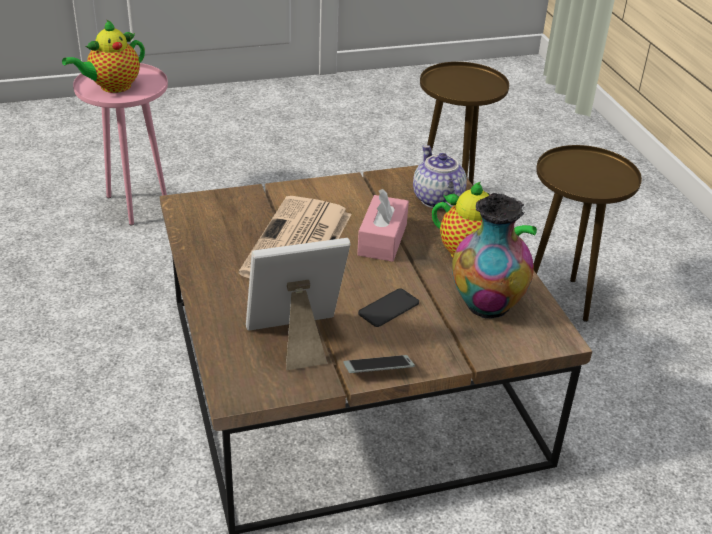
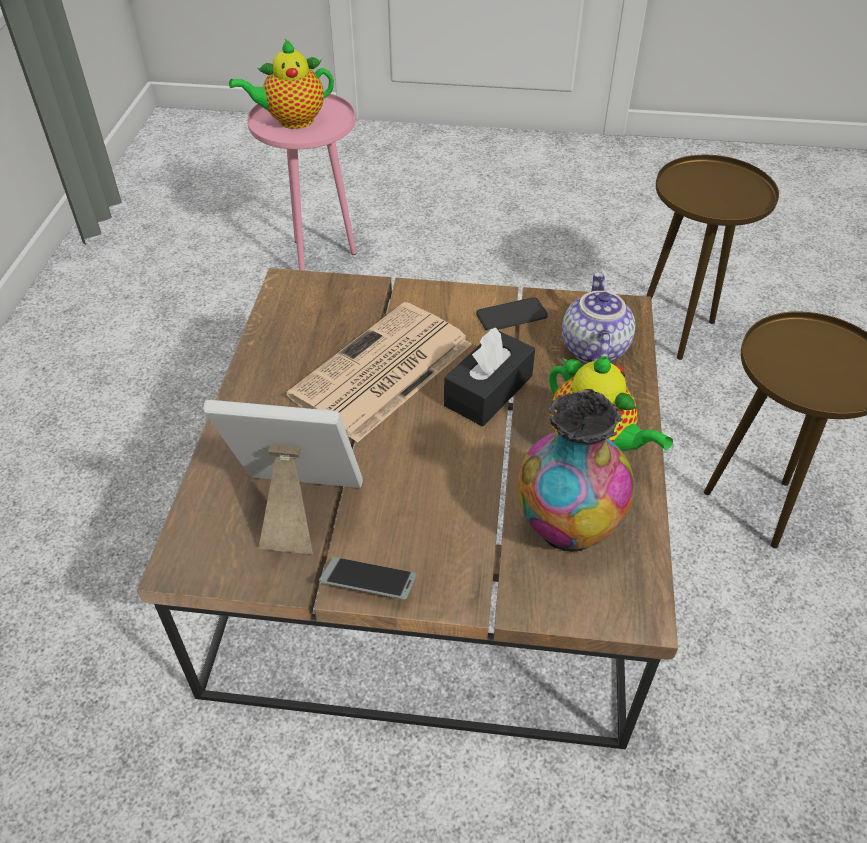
camera: 25 degrees right, 10 degrees up
pink tissue box [357,189,409,262] -> black tissue box [444,328,535,426]
phone [358,288,419,327] -> phone moved to [476,297,548,331]

